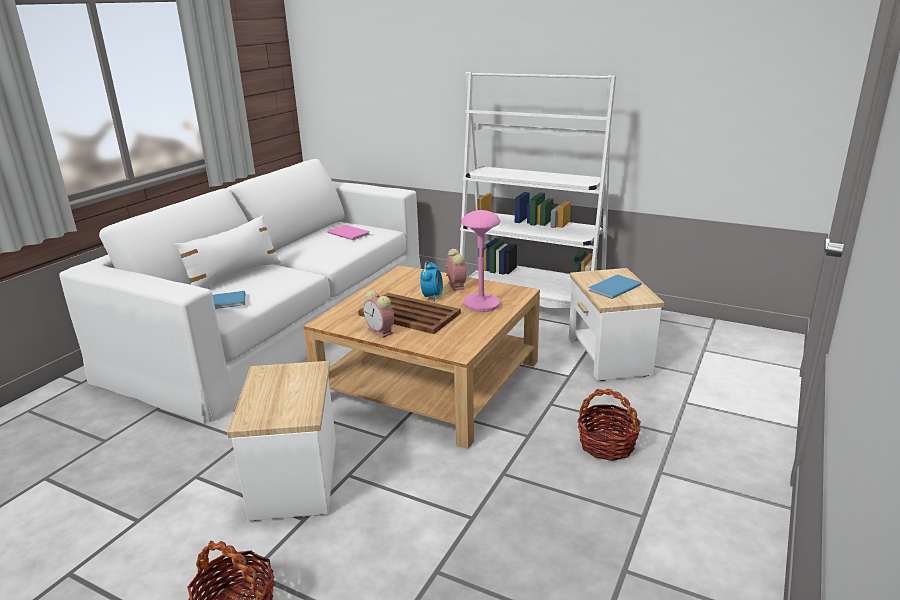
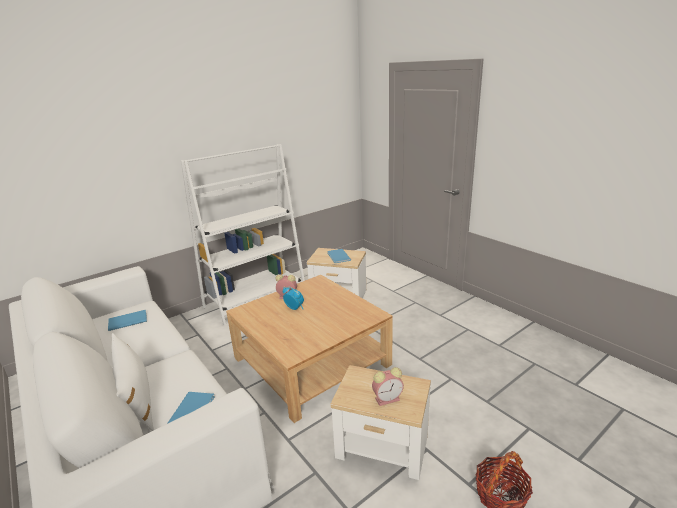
camera: 65 degrees left, 0 degrees up
pink book [327,225,370,240] -> blue book [108,310,147,331]
brown tray [358,293,461,334] -> none
alarm clock [363,290,394,338] -> alarm clock moved to [372,367,404,406]
pink table lamp [461,210,500,312] -> none
basket [577,389,641,461] -> none

